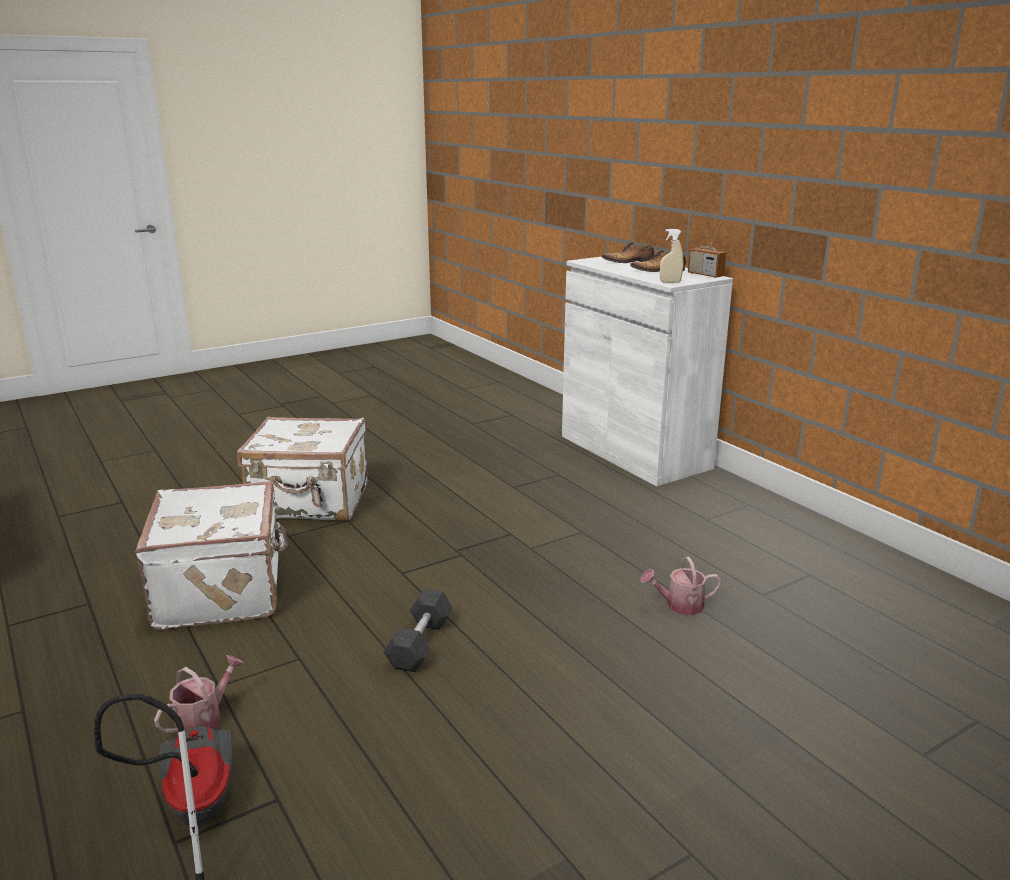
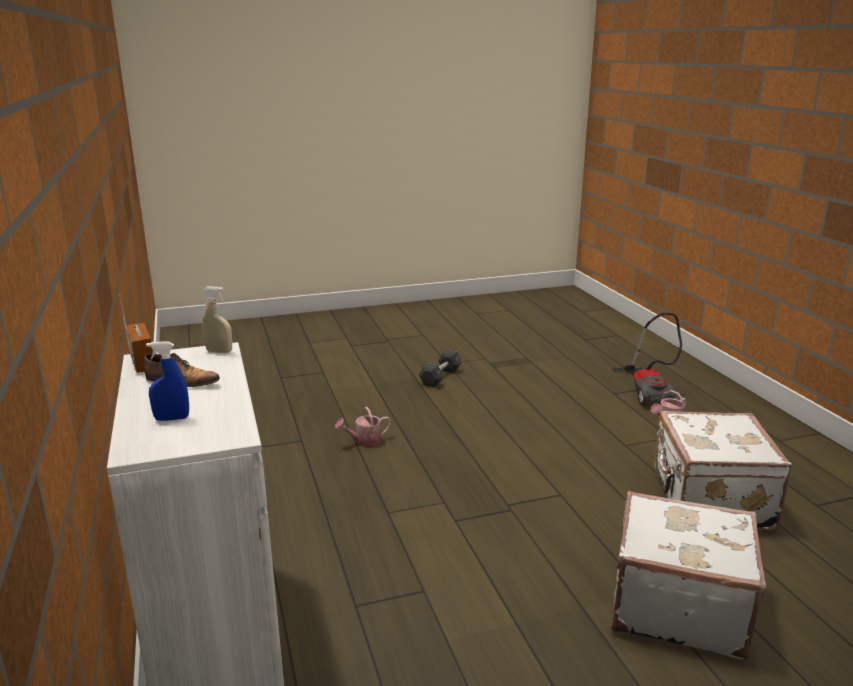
camera: 165 degrees left, 0 degrees up
grey dumbbell [383,589,453,672] -> grey dumbbell moved to [419,350,462,387]
shoe [602,242,655,263] -> blue spray bottle [146,341,189,421]
watering can [641,557,722,615] -> watering can turned 150 degrees clockwise [335,407,391,447]

